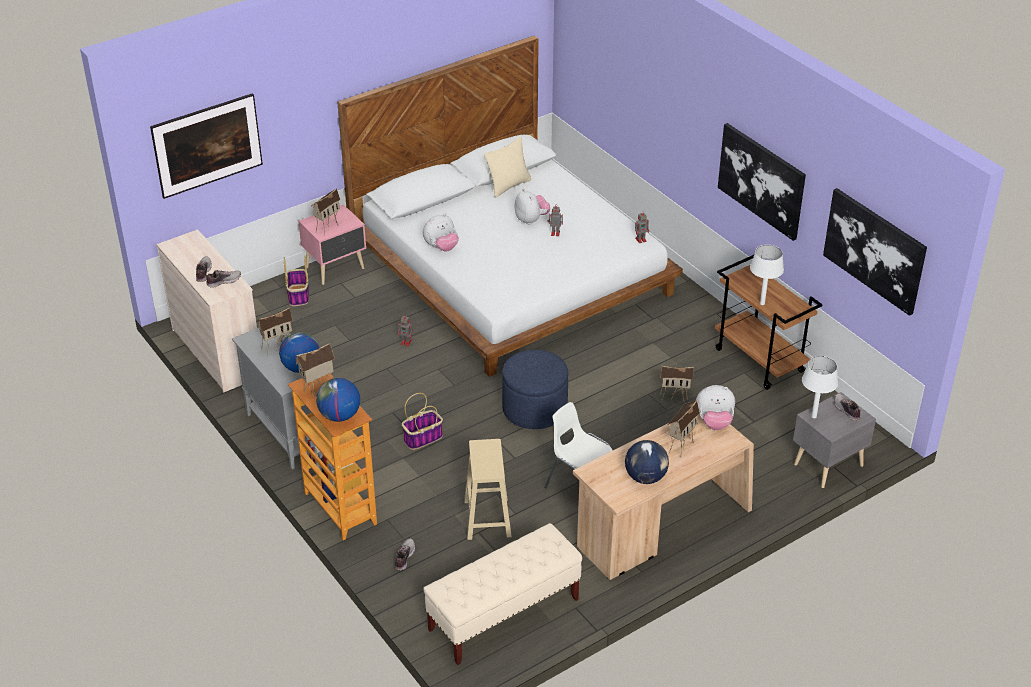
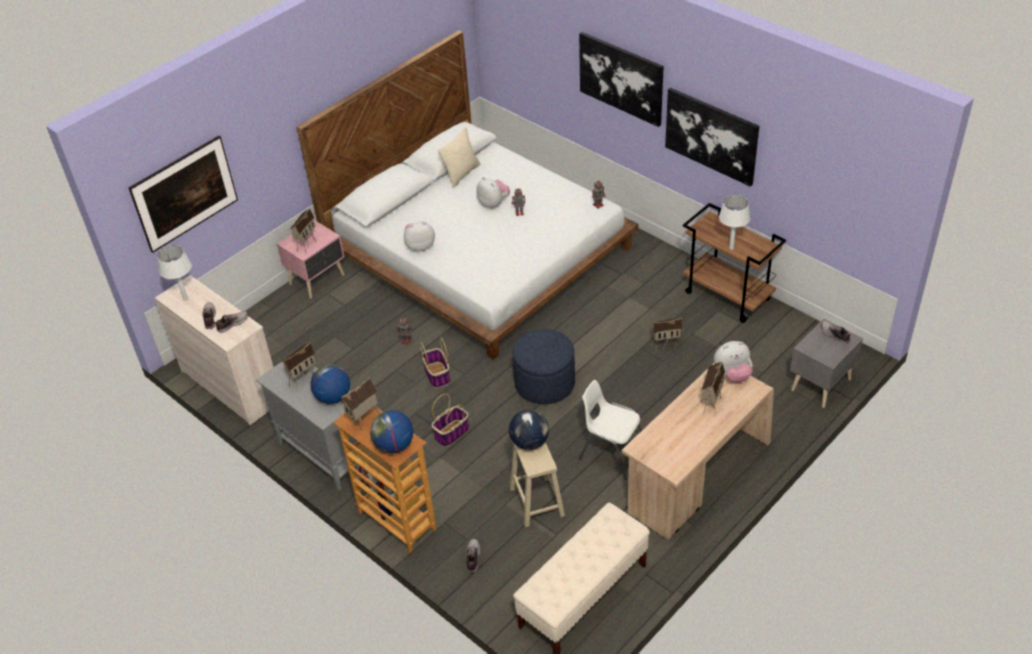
camera: 10 degrees left, 5 degrees up
basket [284,256,309,306] -> basket moved to [420,337,450,388]
plush toy [423,214,459,252] -> plush toy turned 150 degrees counterclockwise [404,221,435,252]
globe [625,440,669,484] -> globe moved to [509,410,549,450]
white table lamp [802,356,838,418] -> white table lamp moved to [157,245,192,301]
picture [823,188,927,316] -> picture moved to [579,32,664,127]

